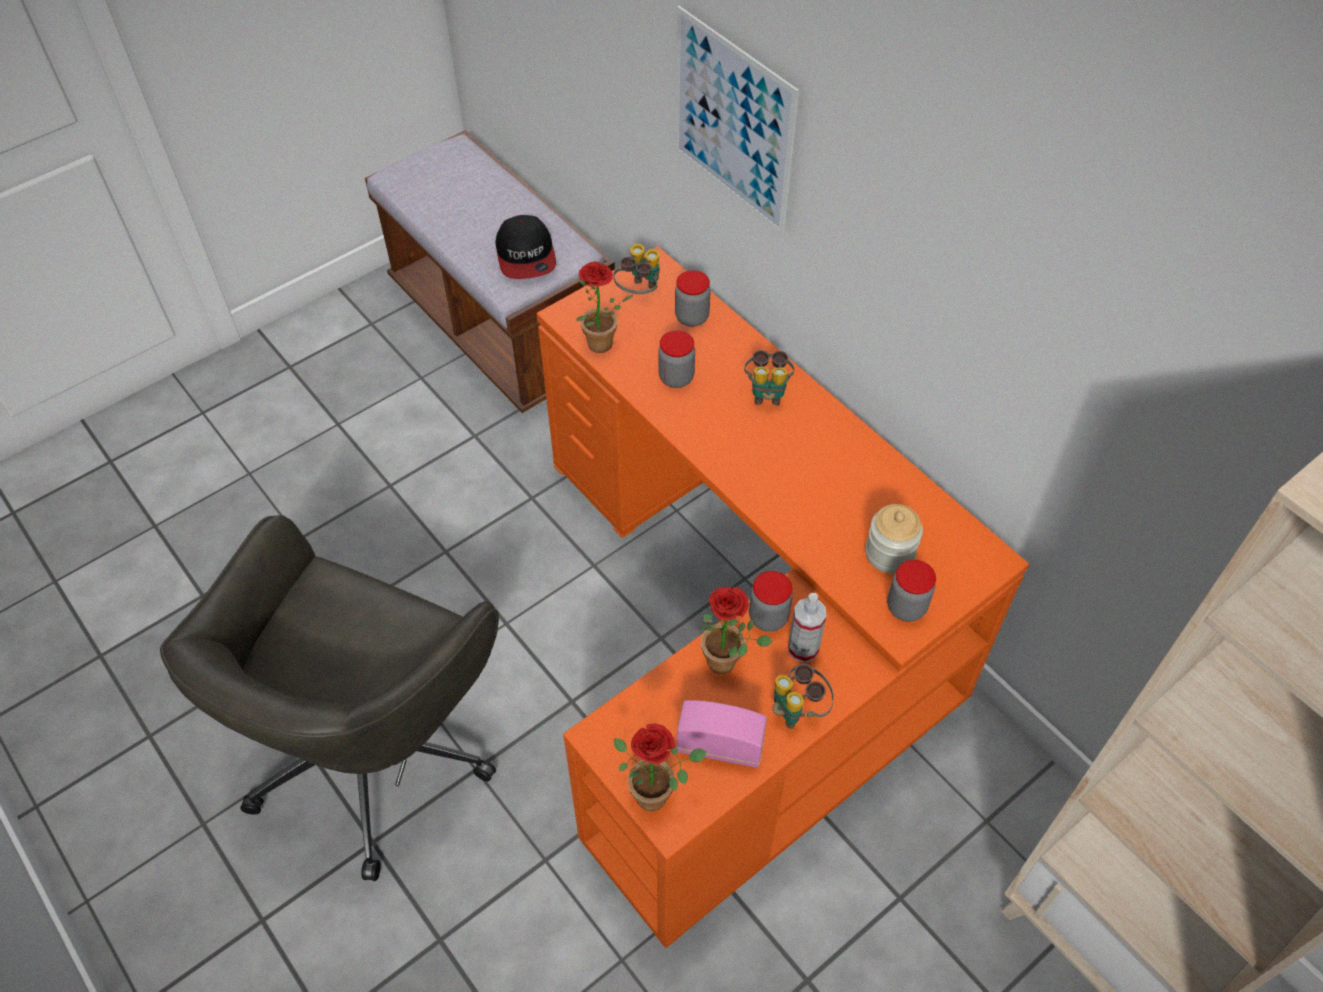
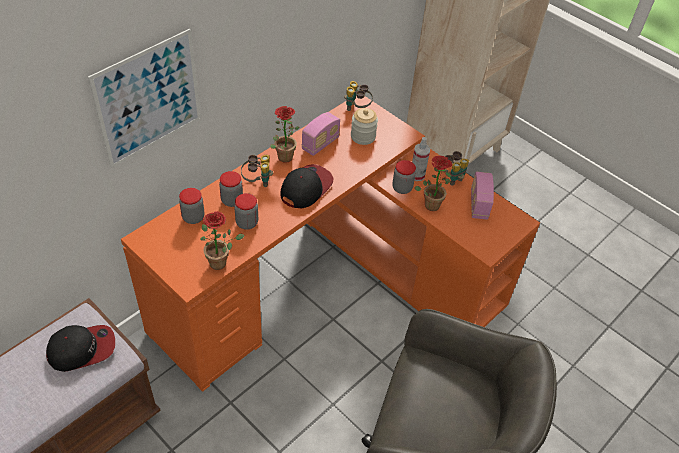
camera: 100 degrees left, 5 degrees down
binoculars [613,244,660,294] -> binoculars moved to [344,81,373,111]
potted plant [614,723,707,811] -> potted plant moved to [270,106,300,163]
jar [887,560,936,622] -> jar moved to [219,171,243,207]
none -> cap [280,164,334,208]
none -> radio [302,112,340,156]

